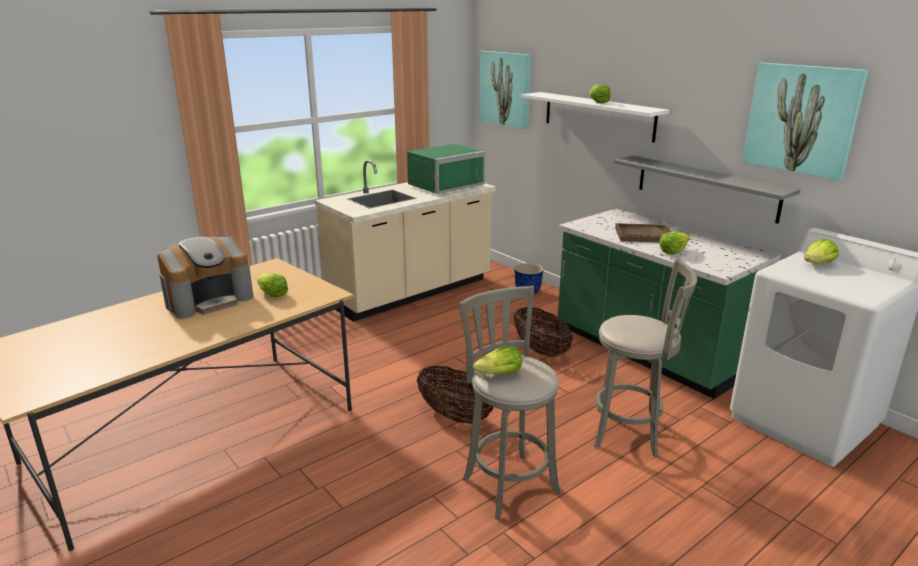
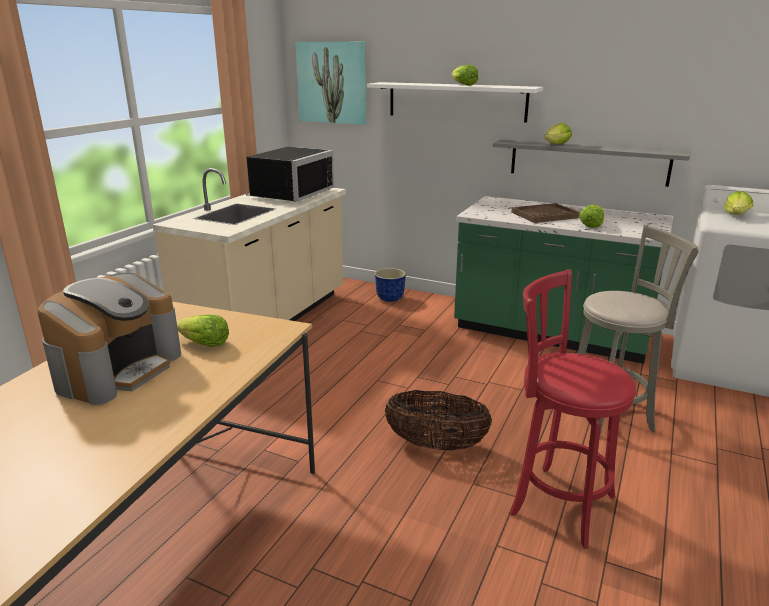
camera: 25 degrees left, 0 degrees up
green microwave [407,144,485,194] -> black microwave [246,147,334,202]
grey stool [459,285,561,520] -> red stool [510,269,636,549]
lettuce [473,346,522,375] -> lettuce moved to [545,123,572,144]
basket [514,307,573,357] -> none
picture [742,63,868,180] -> none

